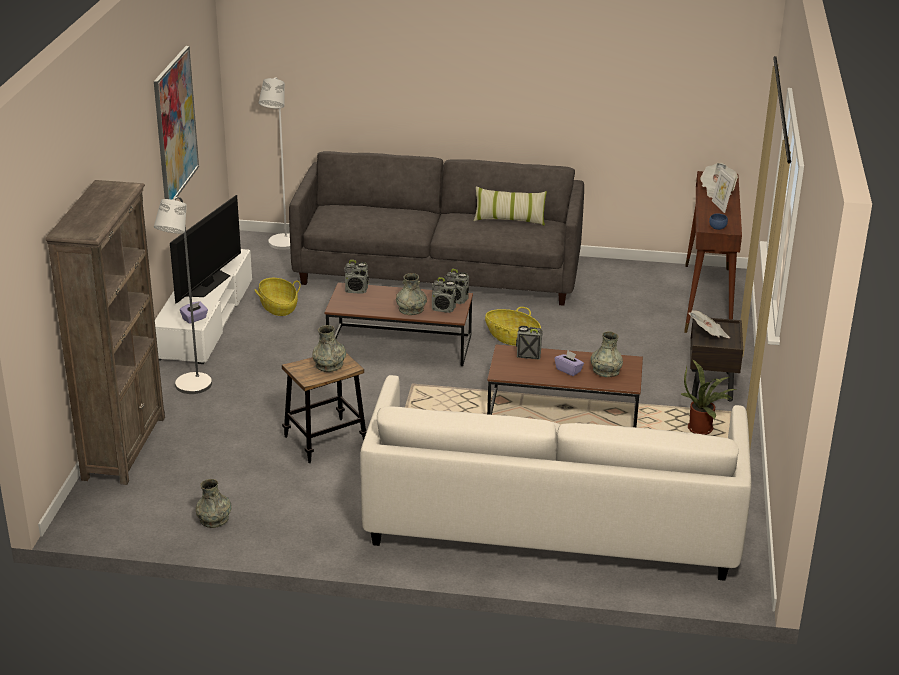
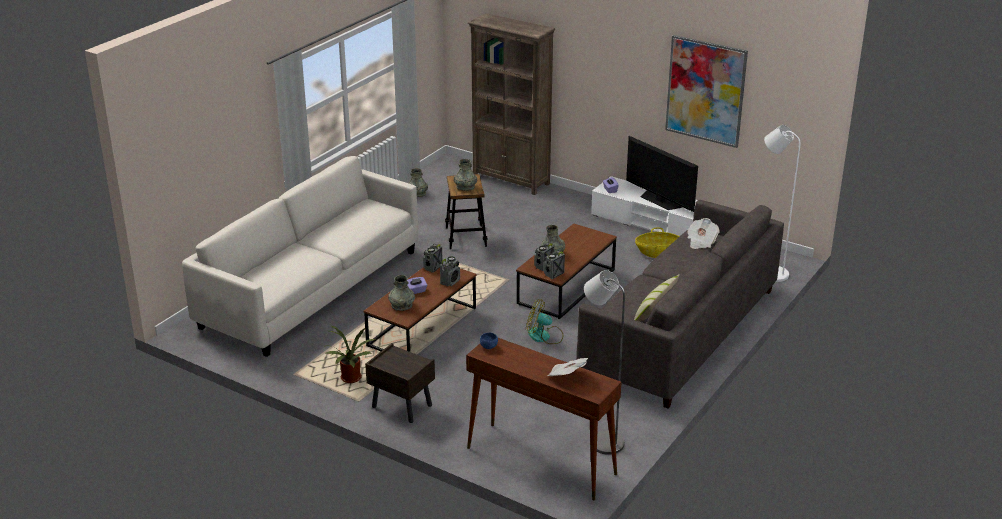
camera: 115 degrees right, 0 degrees up
grey floor lamp [154,197,212,394] -> grey floor lamp moved to [584,270,625,455]
radio [344,260,369,294] -> radio moved to [423,244,443,273]
basket [485,307,541,346] -> fan [526,299,563,344]
newspaper [689,310,730,338] -> newspaper moved to [687,218,719,249]
picture frame [712,167,735,213] -> none

